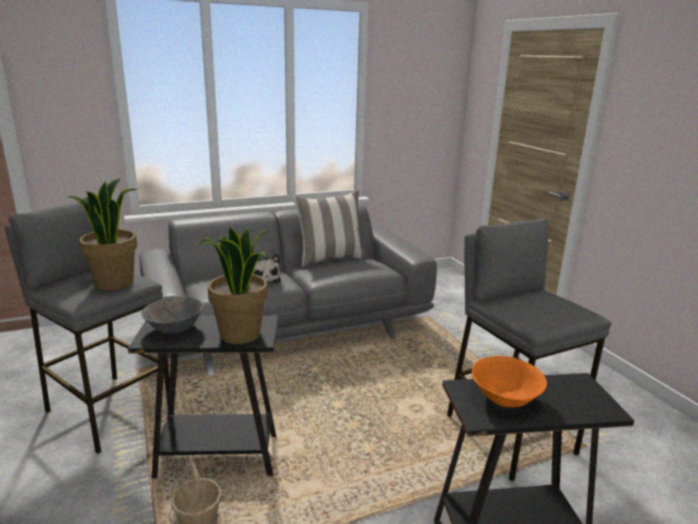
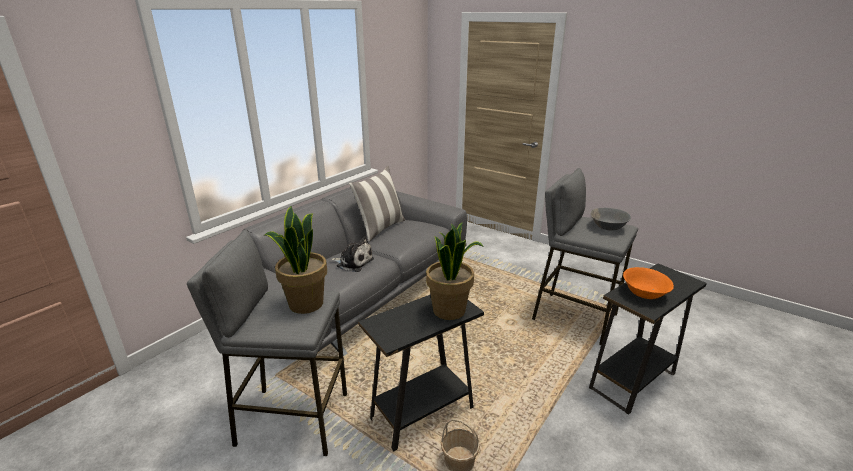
camera: 30 degrees left, 5 degrees up
grey bowl [141,296,204,333] -> grey bowl moved to [590,208,631,230]

